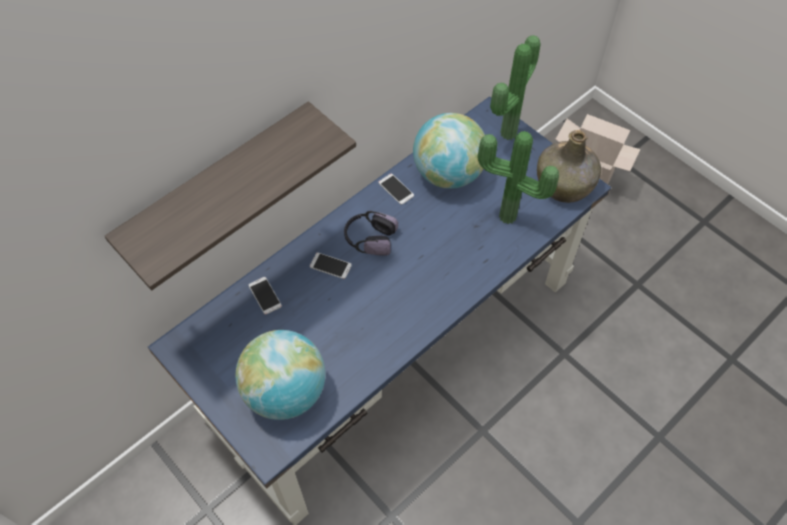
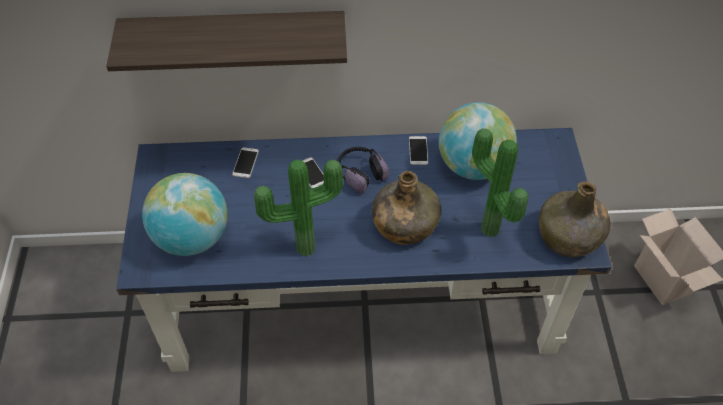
camera: 40 degrees right, 5 degrees down
potted plant [490,35,541,140] -> potted plant moved to [254,159,343,257]
none -> green bottle [372,171,441,245]

